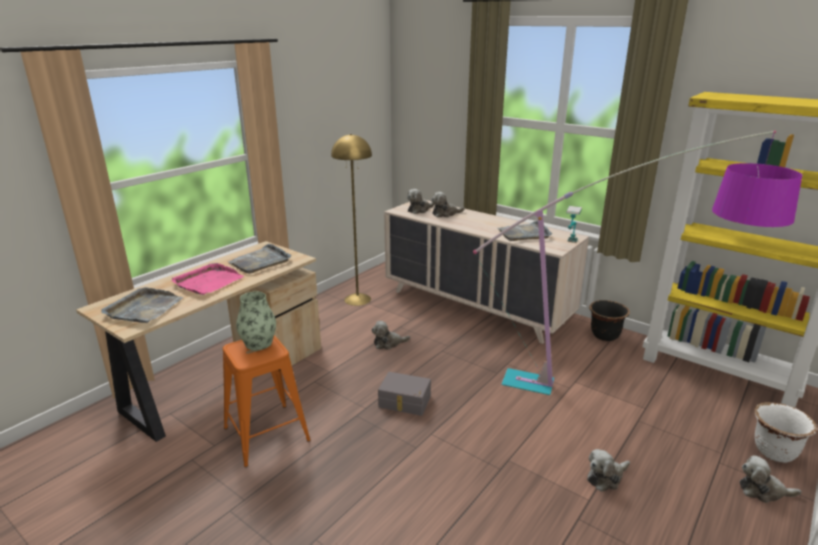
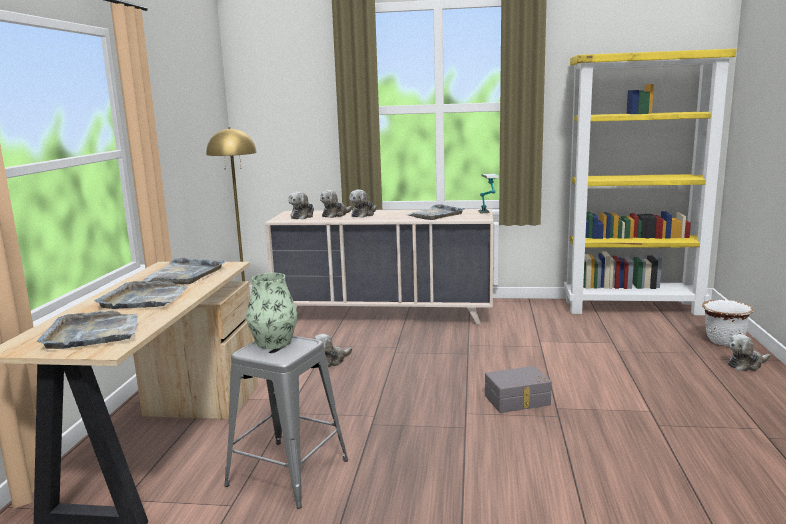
camera: 30 degrees left, 10 degrees down
pink tray [172,263,244,295] -> grey tray [95,281,188,309]
orange stool [223,335,311,467] -> grey stool [224,336,348,509]
grey storage box [378,372,431,416] -> grey storage box moved to [485,366,552,413]
floor lamp [473,130,802,395] -> none
plush toy [587,449,630,492] -> plush toy moved to [349,190,377,218]
black planter [589,300,630,341] -> none

